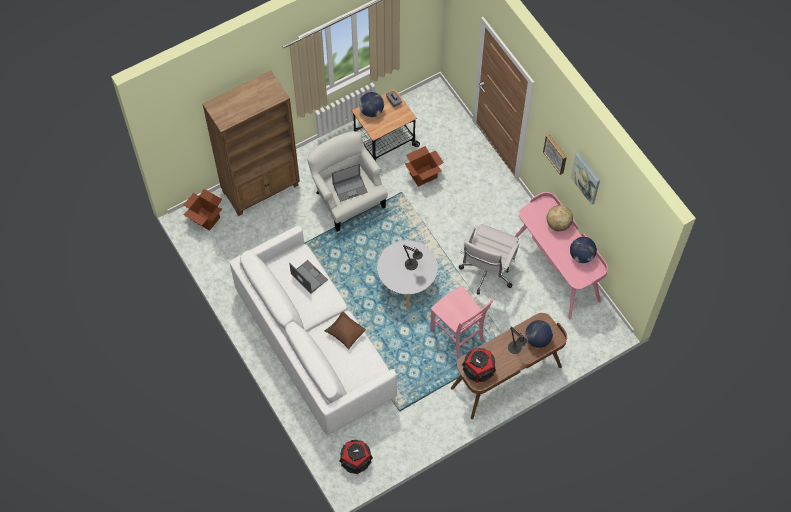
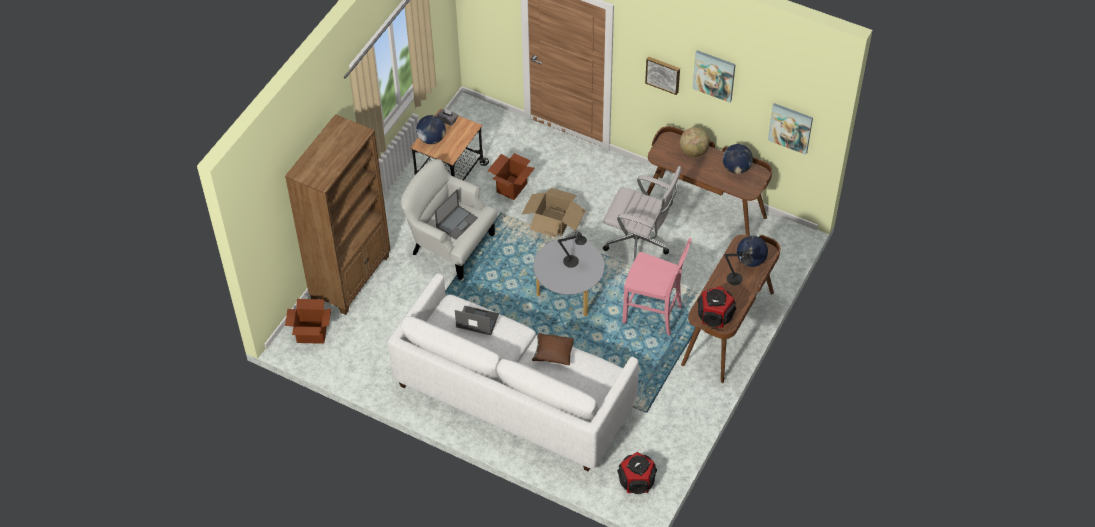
camera: 30 degrees left, 10 degrees down
white office chair [459,224,519,295] -> white office chair turned 60 degrees counterclockwise [603,166,681,260]
pink desk [515,192,608,320] -> brown desk [647,126,772,236]
none -> cardboard box [522,188,586,238]
none -> picture [768,103,813,155]

